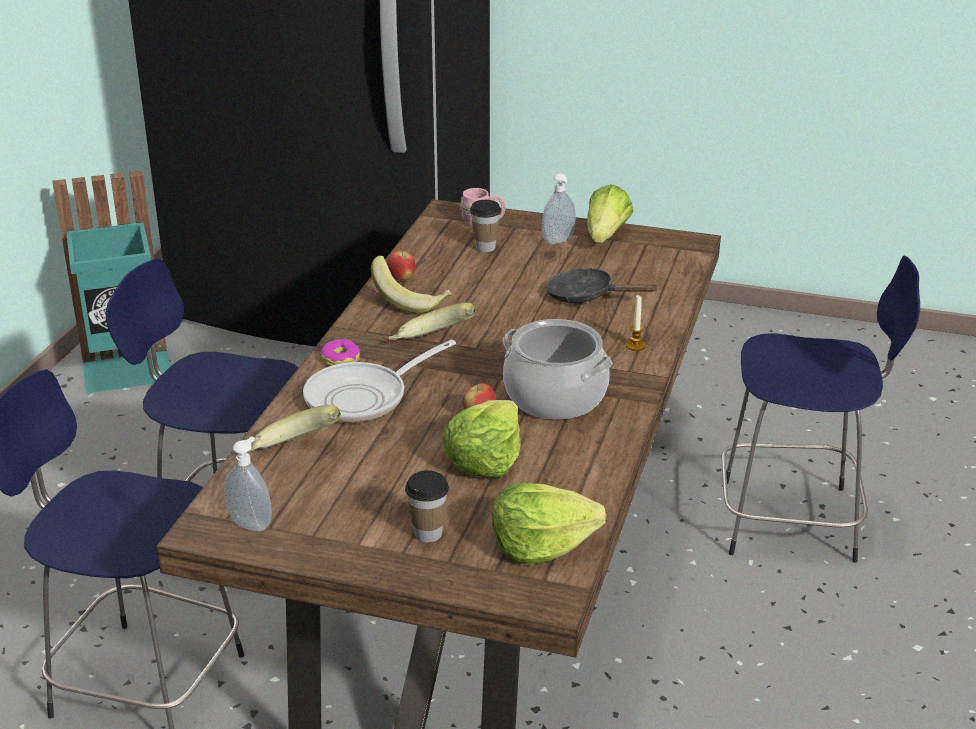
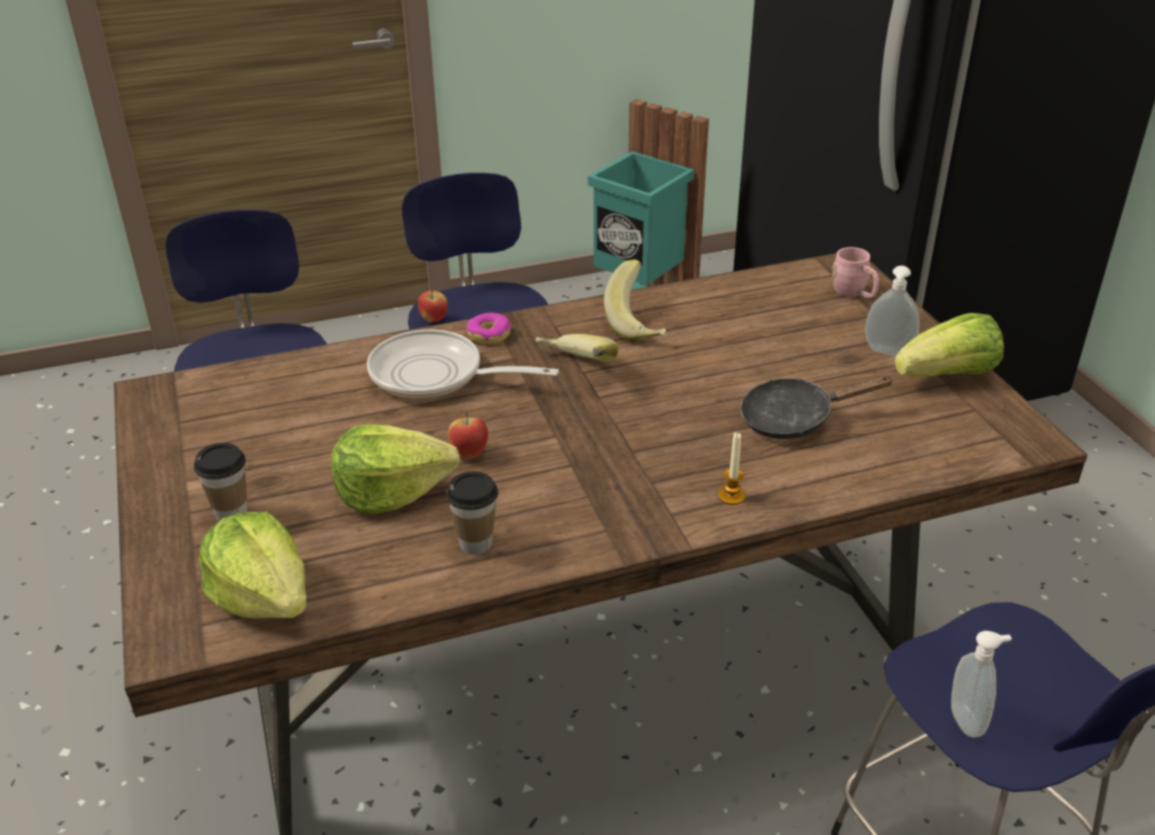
camera: 55 degrees right, 5 degrees up
soap dispenser [224,436,272,532] -> soap dispenser moved to [951,631,1012,738]
banana [248,405,341,453] -> none
apple [387,248,415,281] -> apple moved to [418,290,448,322]
cup [470,200,501,252] -> cup moved to [446,471,498,555]
cooking pot [503,319,613,419] -> none
black frying pan [546,268,659,303] -> black frying pan turned 90 degrees counterclockwise [740,376,894,439]

